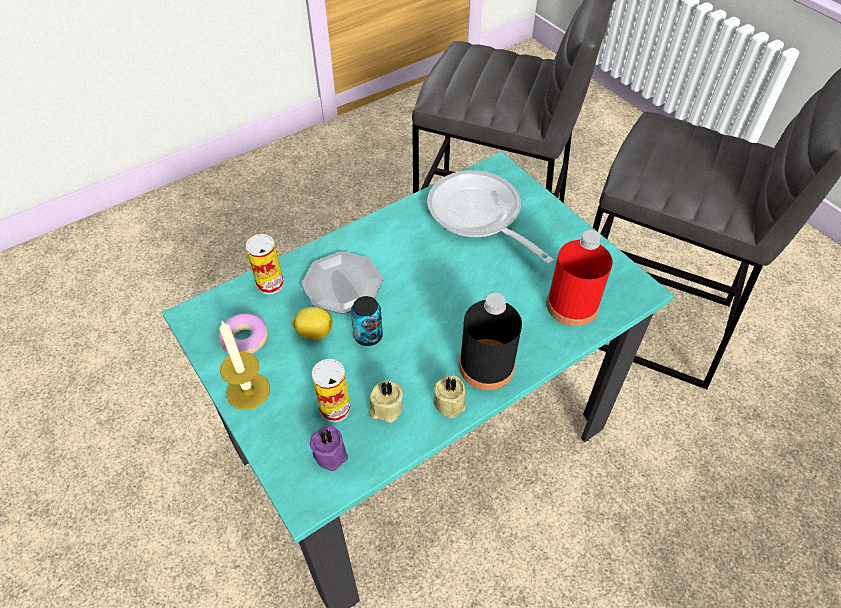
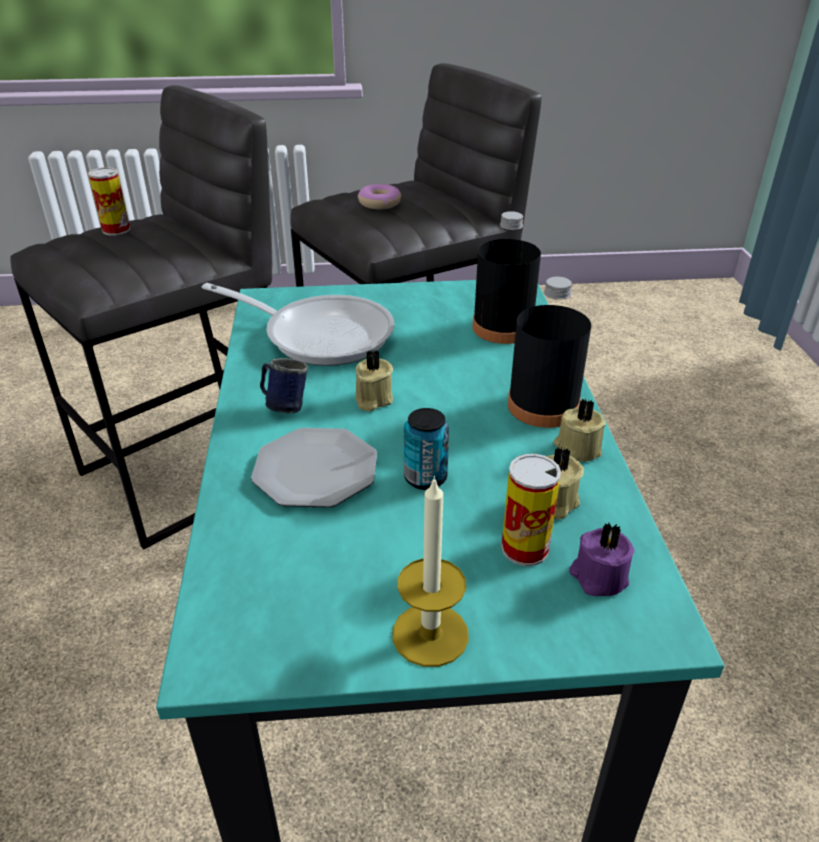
camera: 60 degrees left, 15 degrees down
donut [218,313,268,354] -> donut moved to [358,184,401,209]
can [246,234,284,294] -> can moved to [88,167,131,236]
lemon [292,307,333,340] -> none
frying pan [427,170,554,264] -> frying pan turned 150 degrees counterclockwise [202,283,395,366]
red bottle [546,230,613,326] -> black bottle [473,211,541,344]
none -> blue mug [260,358,309,413]
none -> beige candle [356,350,393,411]

